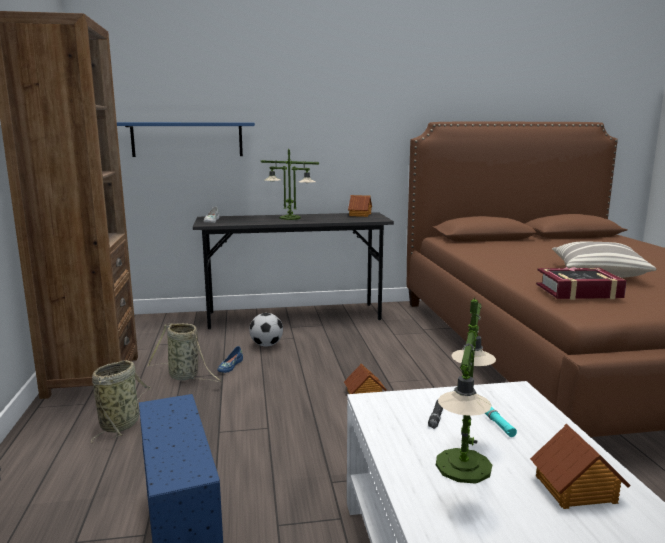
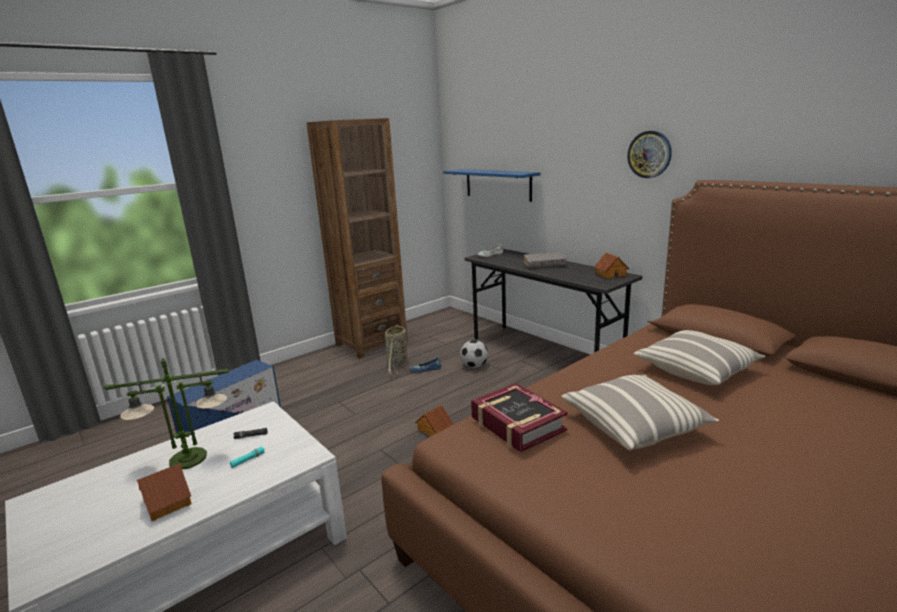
camera: 60 degrees right, 5 degrees up
basket [91,360,151,443] -> none
table lamp [261,150,319,220] -> grey book [524,252,567,267]
none -> wall clock [627,131,672,178]
none -> pillow [634,330,766,385]

